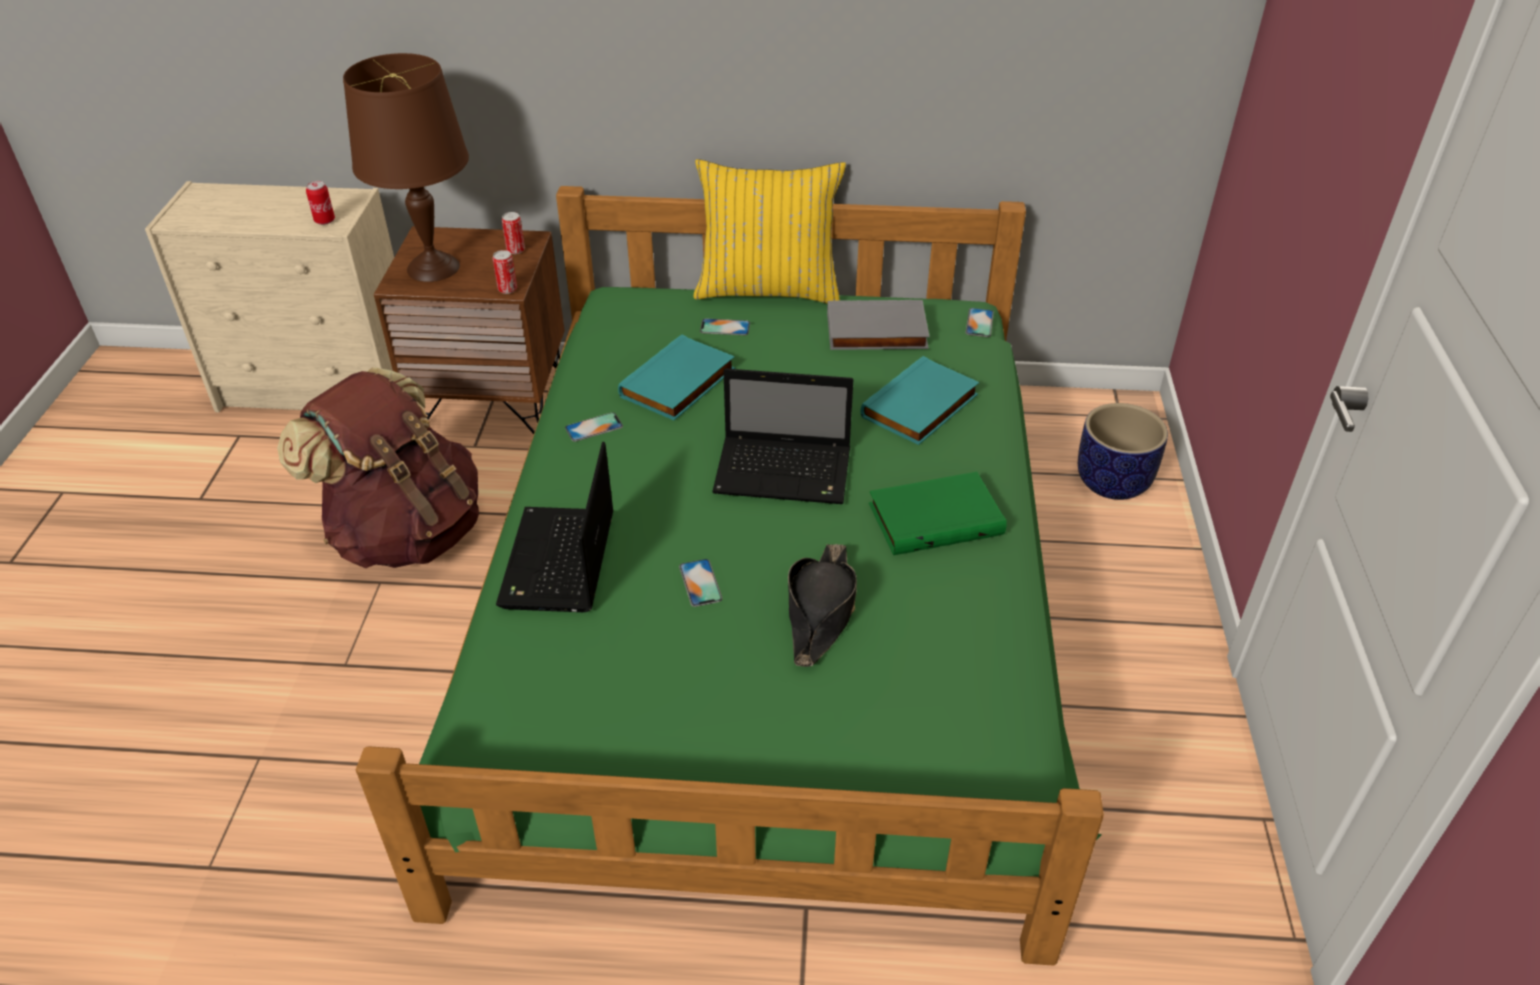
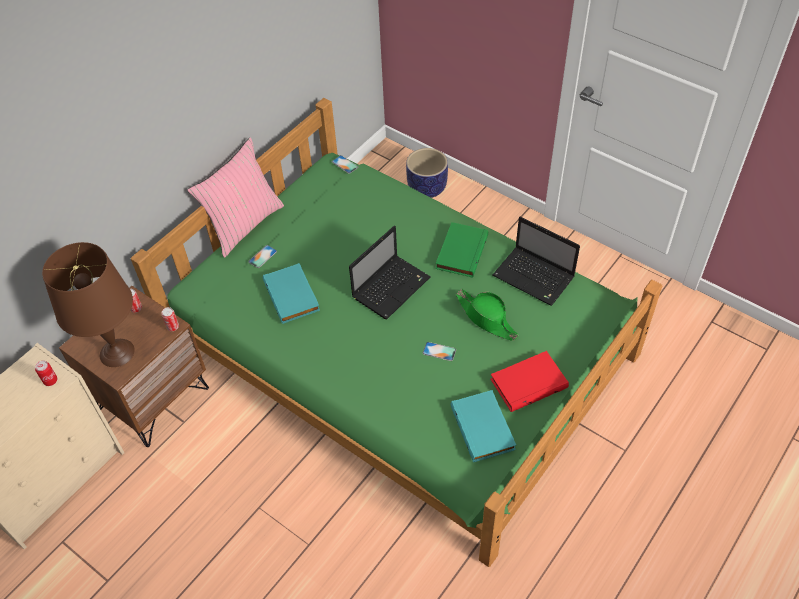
camera: 55 degrees left, 10 degrees up
brown backpack [277,367,479,568] -> none
laptop [496,442,613,612] -> laptop moved to [493,217,580,306]
phone [565,412,623,442] -> none
yellow pillow [694,159,846,303] -> pink pillow [187,138,284,258]
black hat [788,544,857,667] -> green hat [456,289,519,341]
grey book [827,300,930,350] -> none
turquoise book [861,356,979,445] -> turquoise book moved to [451,390,516,462]
none -> red book [490,351,569,412]

